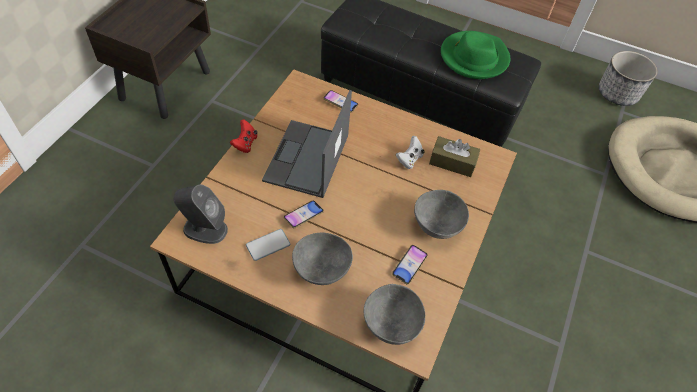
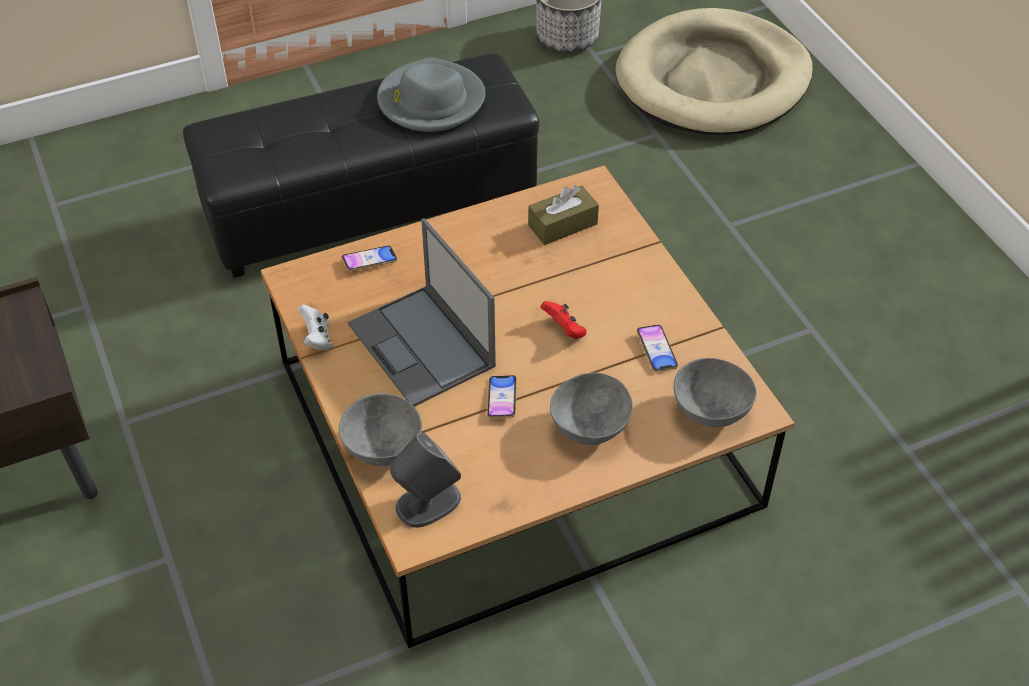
camera: 45 degrees left, 5 degrees down
red game controller [230,119,258,153] -> red game controller moved to [541,301,587,339]
phone [246,229,290,261] -> none
white game controller [396,136,425,169] -> white game controller moved to [298,305,333,350]
grey bowl [414,190,469,239] -> grey bowl moved to [339,393,422,466]
green hat [441,31,510,79] -> grey hat [377,57,485,132]

